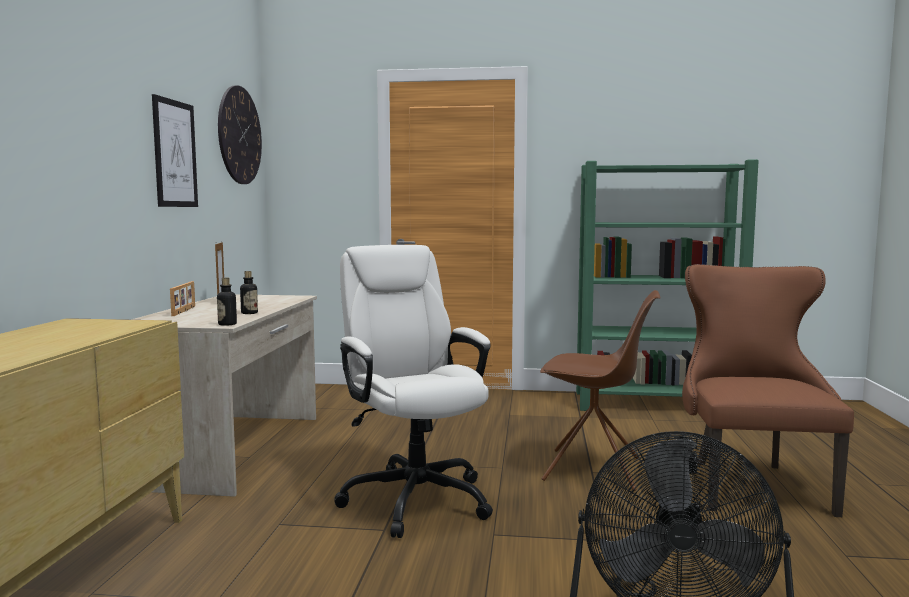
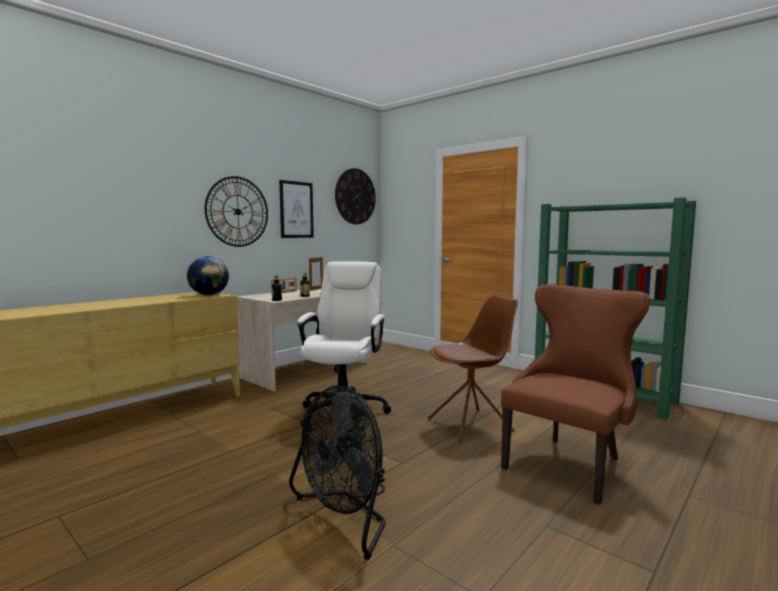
camera: 35 degrees right, 0 degrees up
brown chair [540,290,661,491] -> brown chair turned 75 degrees counterclockwise [428,295,518,443]
none -> globe [187,256,229,295]
none -> wall clock [205,176,268,247]

